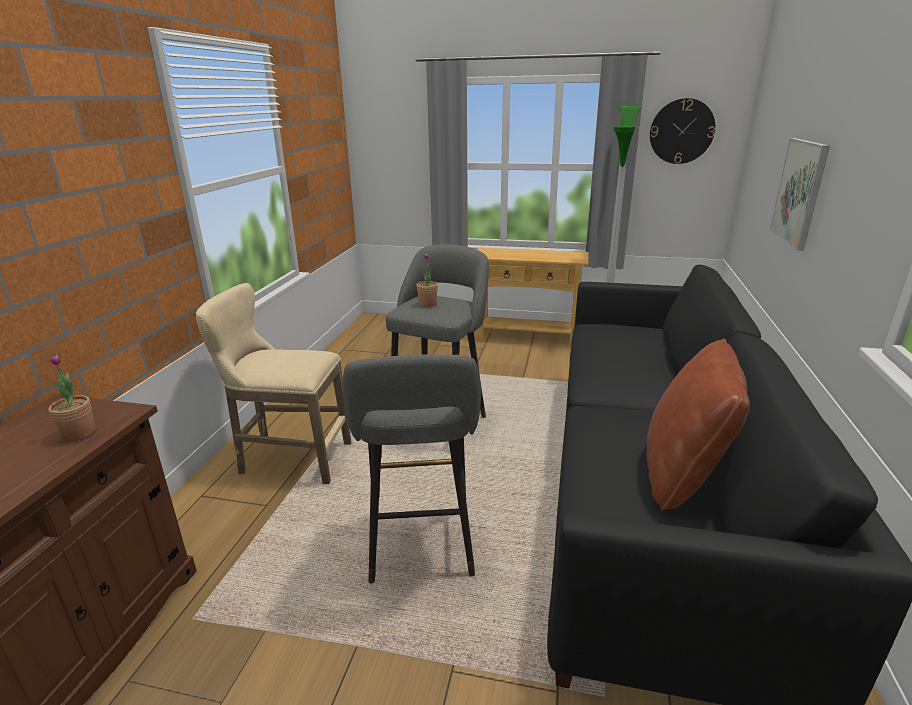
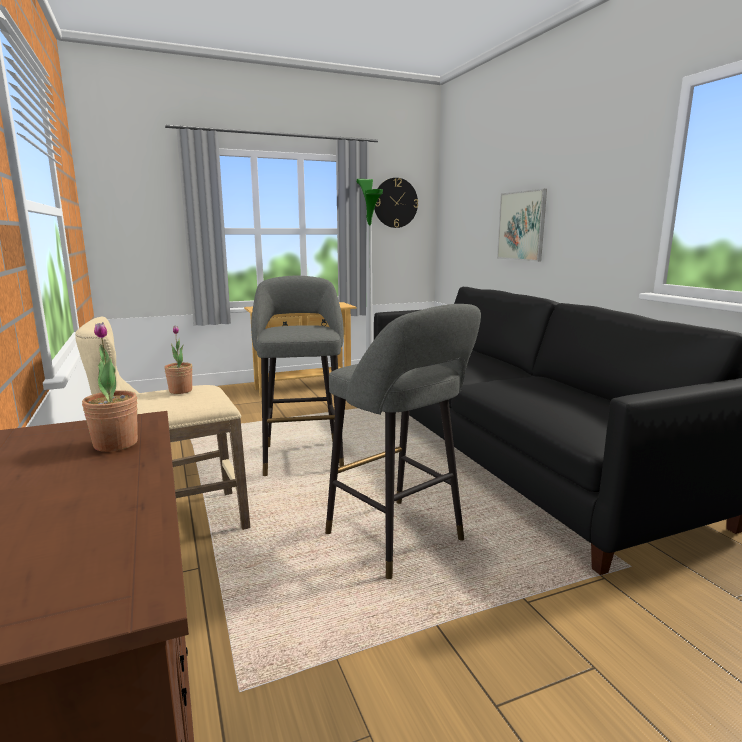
camera: 35 degrees left, 10 degrees down
potted plant [417,252,438,307] -> potted plant moved to [164,326,193,394]
brown pillow [647,339,750,511] -> none

